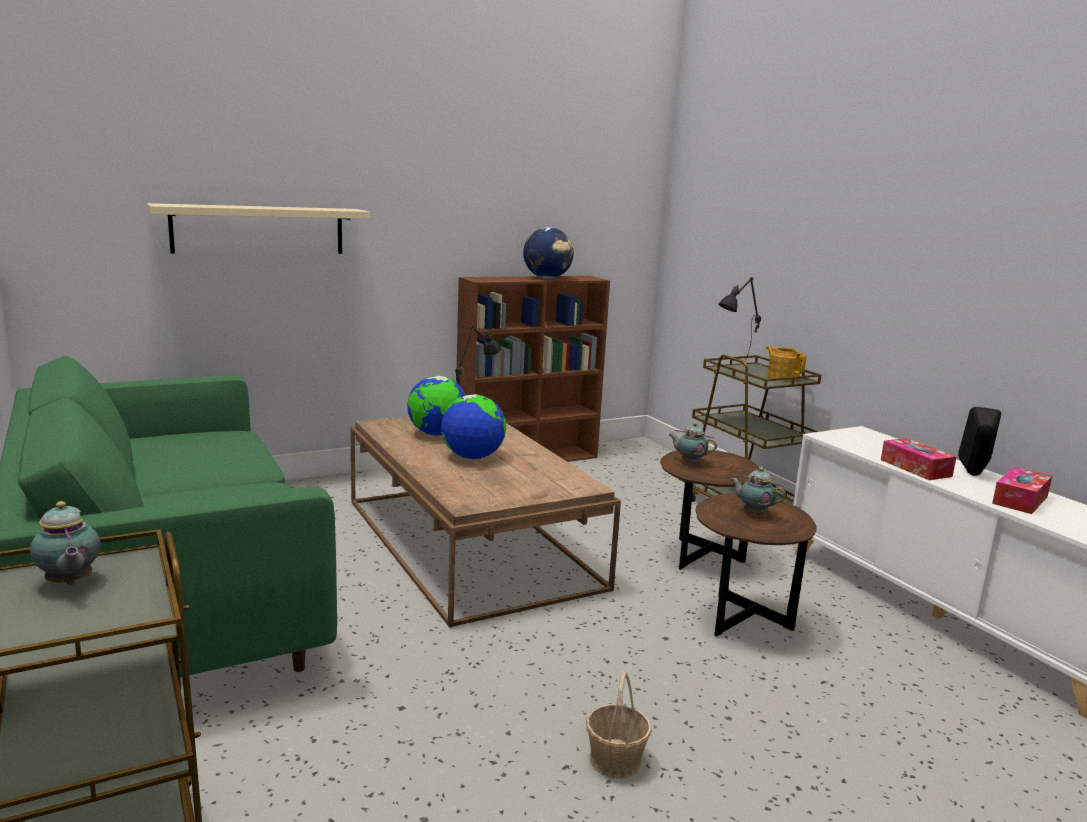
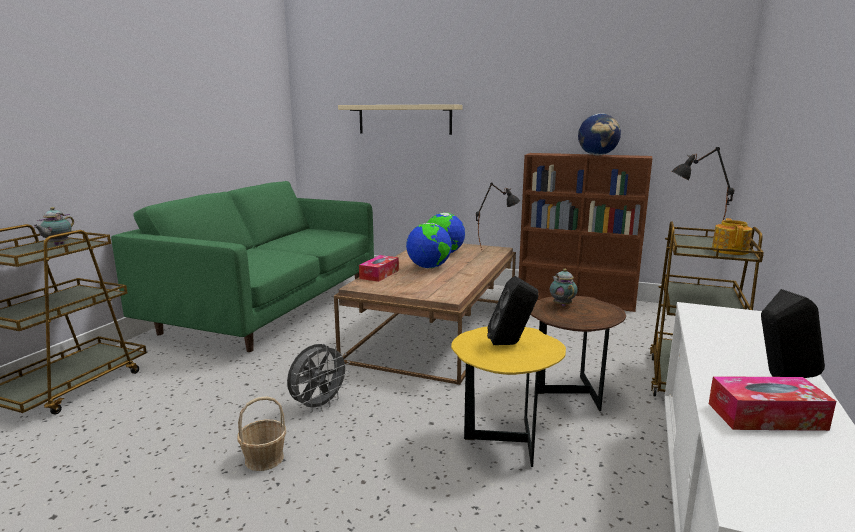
camera: 50 degrees right, 0 degrees up
brown side table [695,493,817,637] -> yellow side table [451,327,566,467]
teapot [730,467,786,516] -> black speaker [487,276,539,345]
tissue box [881,438,956,480] -> tissue box moved to [359,255,399,282]
none -> grey fan [287,344,350,413]

